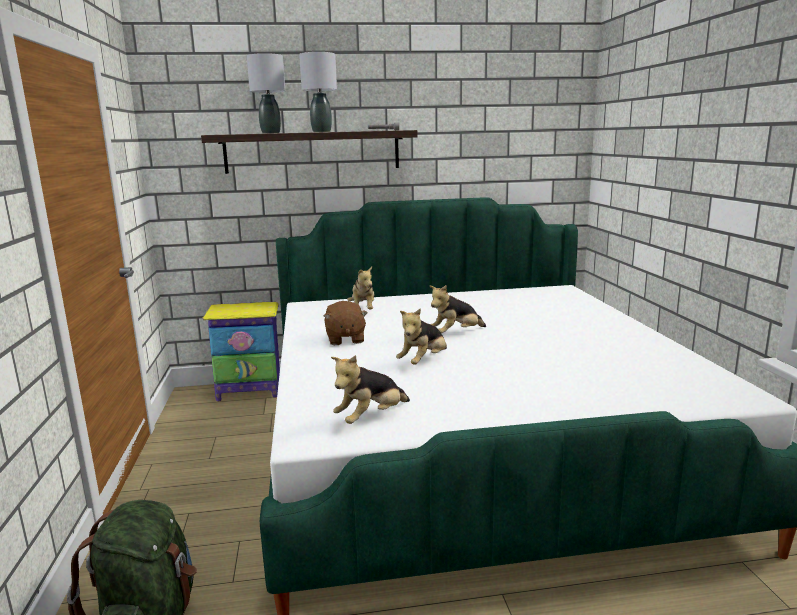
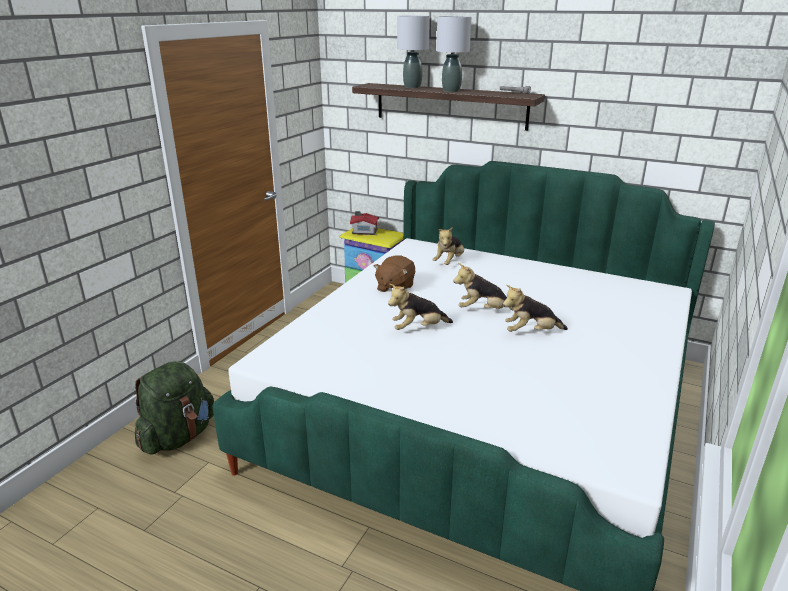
camera: 35 degrees right, 10 degrees up
plush toy [331,355,410,424] -> plush toy moved to [503,285,568,332]
none -> toy house [350,211,379,235]

